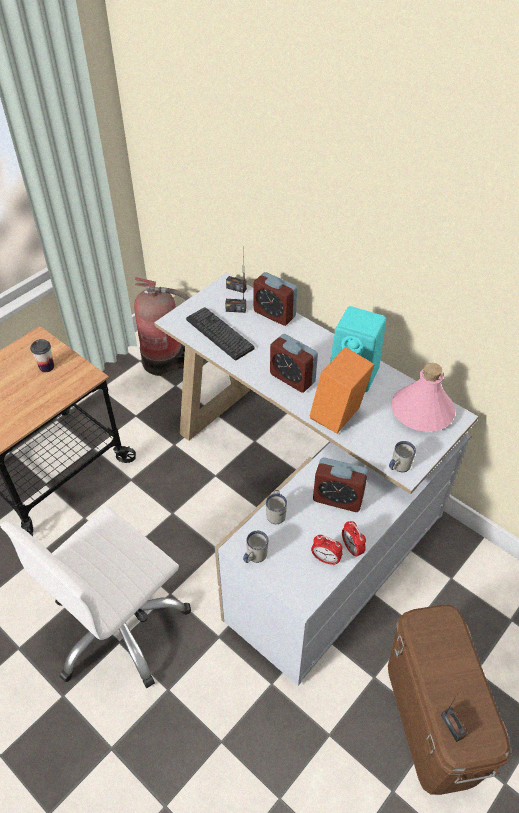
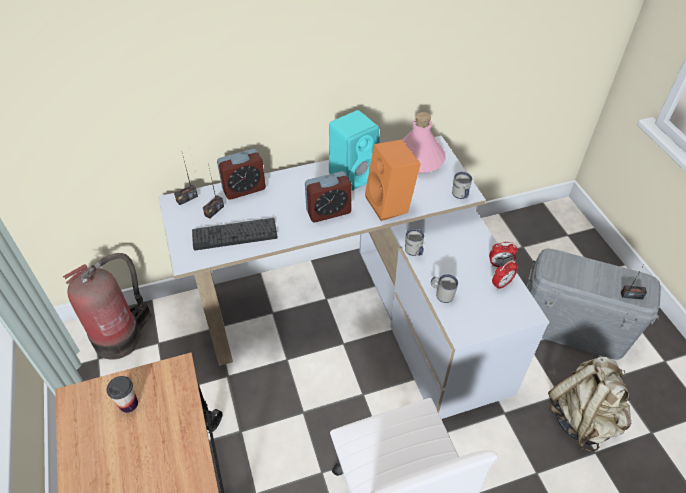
camera: 60 degrees left, 0 degrees up
white mug [243,530,268,563] -> white mug moved to [405,228,424,256]
alarm clock [313,457,368,512] -> none
brown storage box [388,605,511,795] -> grey storage box [527,248,661,360]
none -> beige backpack [548,357,631,452]

